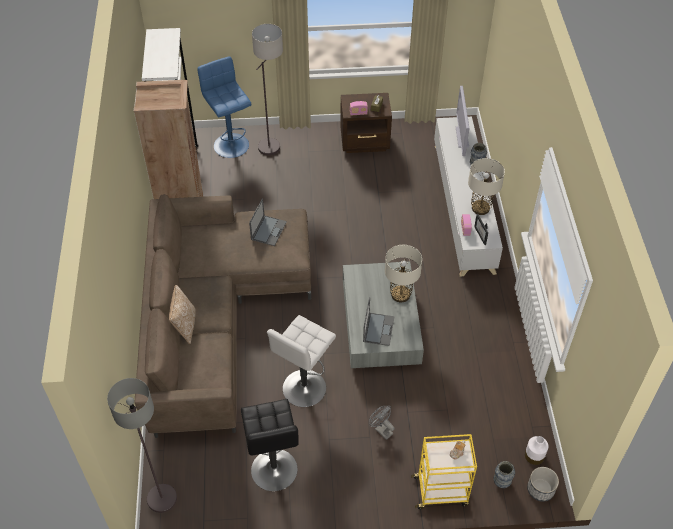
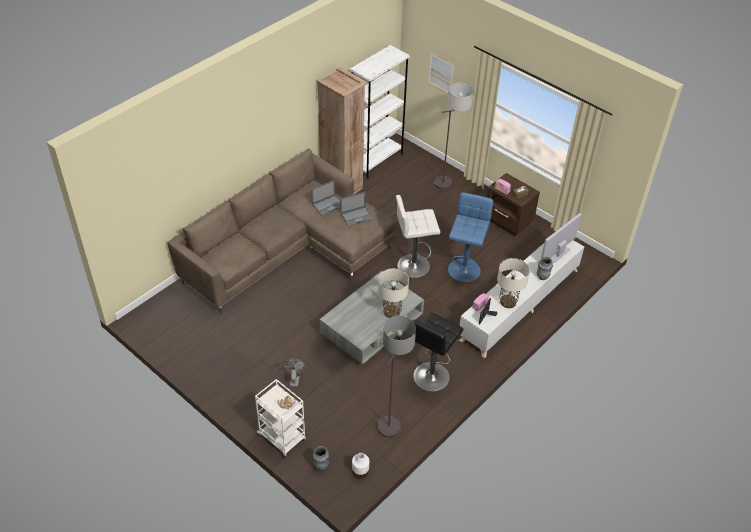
camera: 45 degrees right, 5 degrees down
grey floor lamp [107,378,177,513] -> grey floor lamp moved to [377,316,416,437]
pillow [169,285,196,344] -> none
blue stool [197,56,251,158] -> blue stool moved to [448,192,493,282]
black stool [241,399,299,491] -> black stool moved to [411,313,463,391]
white stool [267,315,336,407] -> white stool moved to [396,195,440,278]
laptop [363,297,395,346] -> laptop moved to [311,180,340,216]
yellow cart [411,434,477,509] -> white cart [255,379,306,458]
planter [527,467,559,502] -> none
none -> picture [429,52,454,94]

